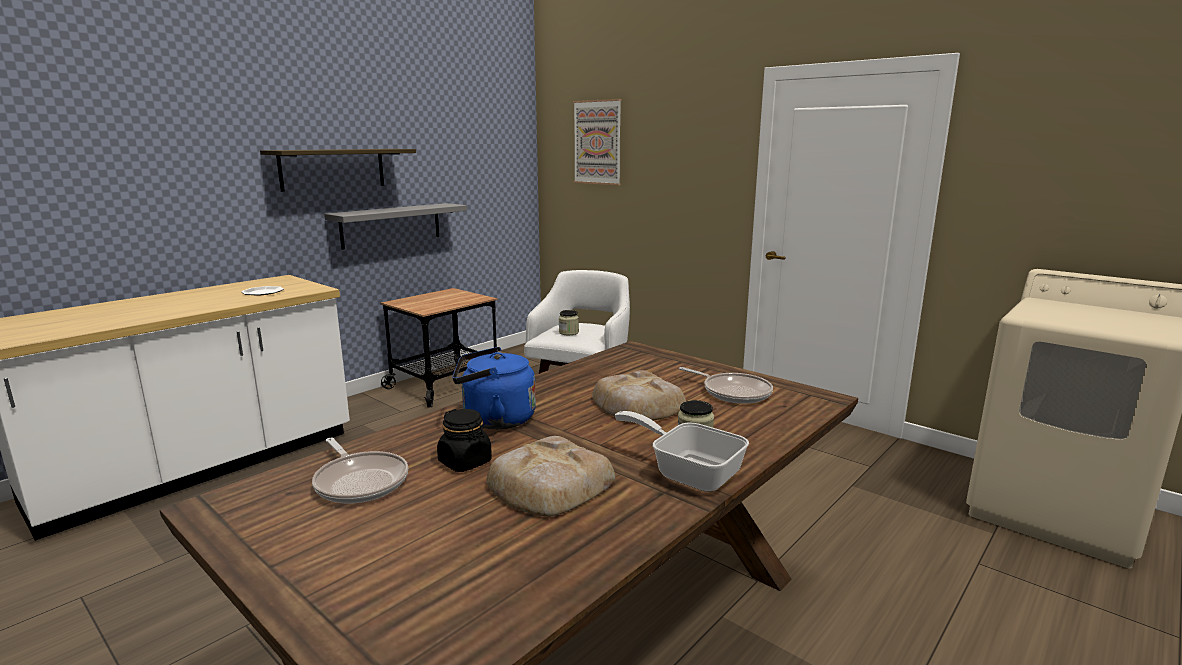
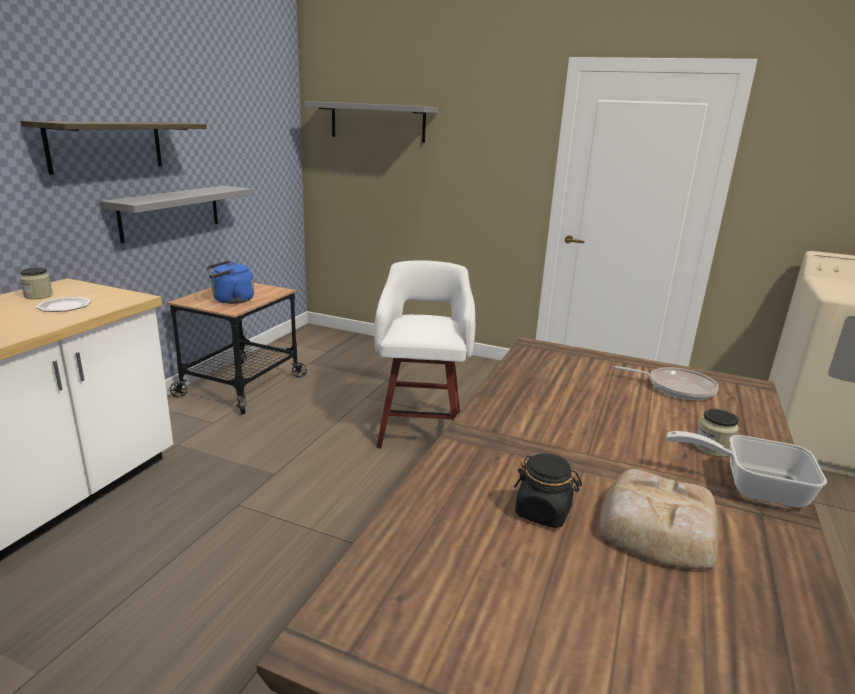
camera: 20 degrees left, 5 degrees up
frying pan [312,438,408,503] -> none
blue kettle [452,347,536,429] -> blue kettle moved to [206,261,254,304]
jar [559,310,579,335] -> jar moved to [20,267,53,299]
picture [573,99,622,185] -> grey shelf [304,101,438,143]
bread [592,370,686,422] -> none

